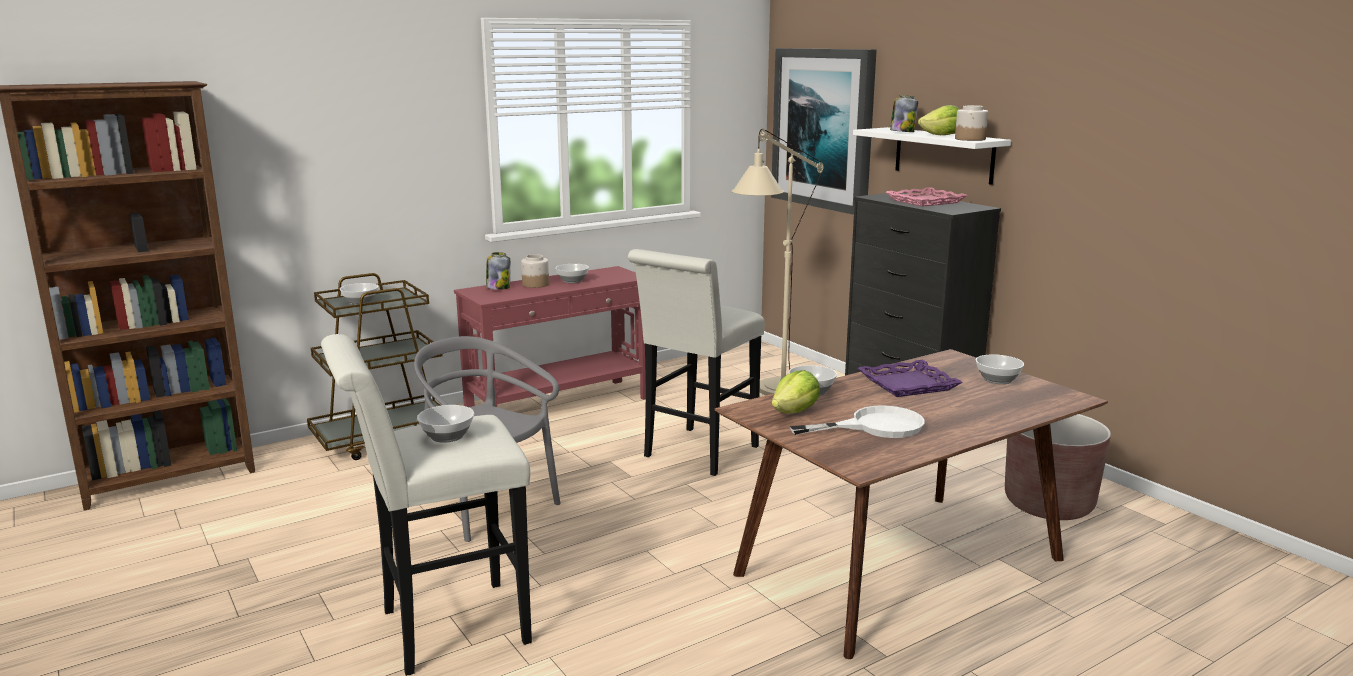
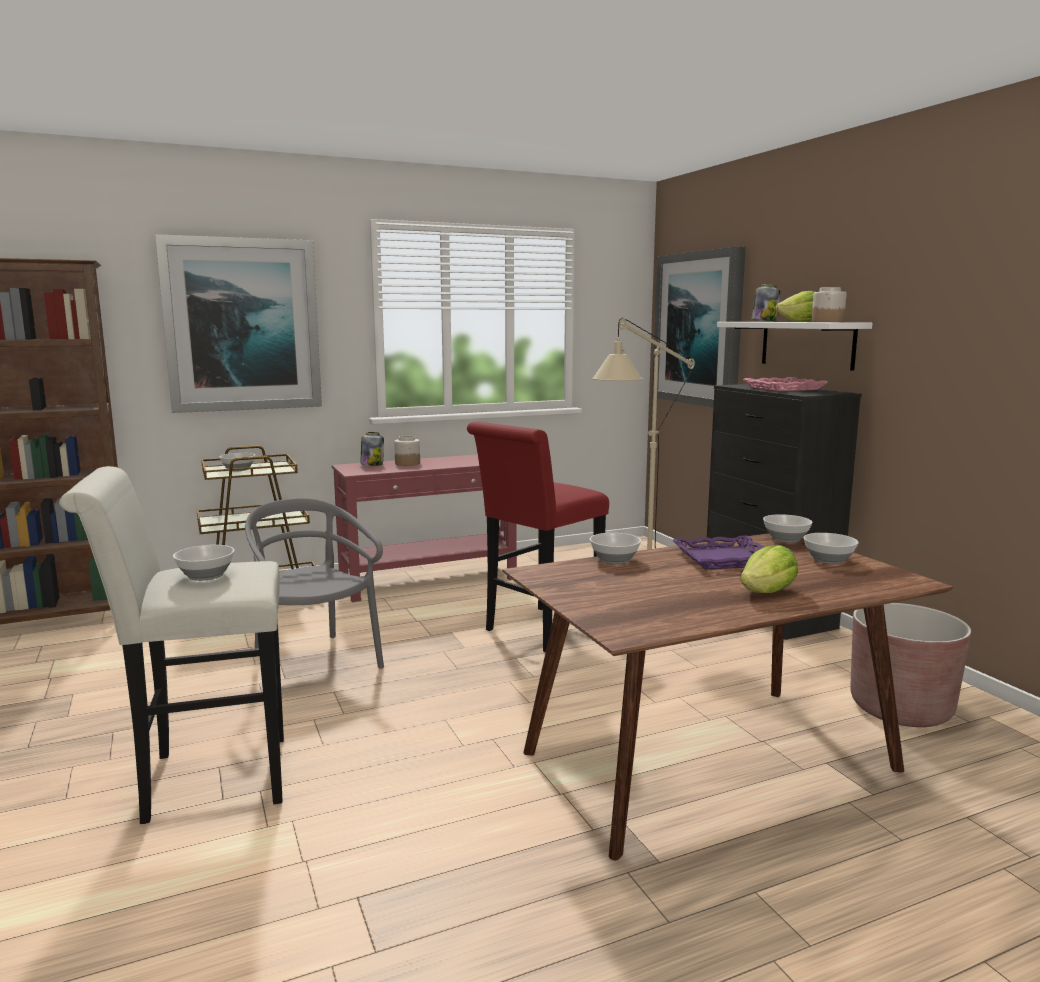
camera: 10 degrees right, 5 degrees down
bowl [555,264,589,283] -> bowl moved to [763,514,813,543]
white stool [628,249,765,476] -> red stool [467,422,609,652]
lettuce [772,370,820,413] -> lettuce moved to [740,545,798,593]
white frying pan [789,405,925,438] -> none
none -> picture [155,234,322,413]

